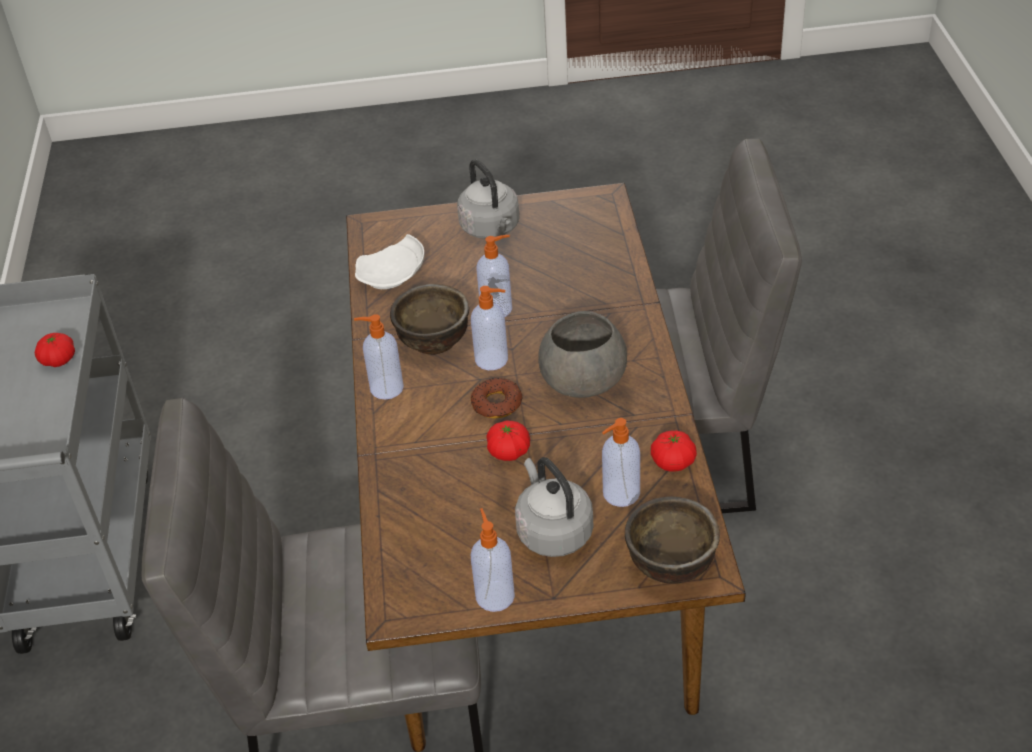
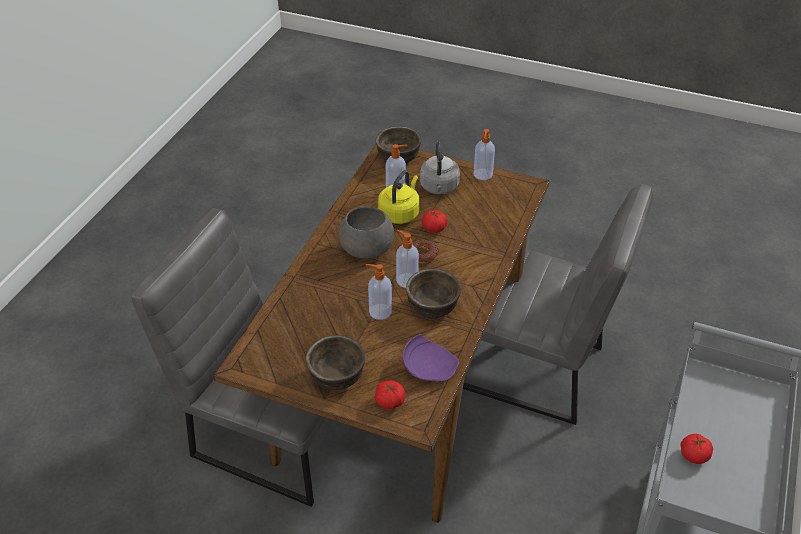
camera: 155 degrees left, 0 degrees up
soap dispenser [354,314,404,400] -> none
white plate [355,234,425,289] -> purple plate [403,334,460,381]
grey kettle [457,159,520,239] -> brown bowl [306,335,365,390]
tomato [651,430,697,472] -> tomato moved to [375,380,405,409]
none -> yellow kettle [378,170,420,224]

